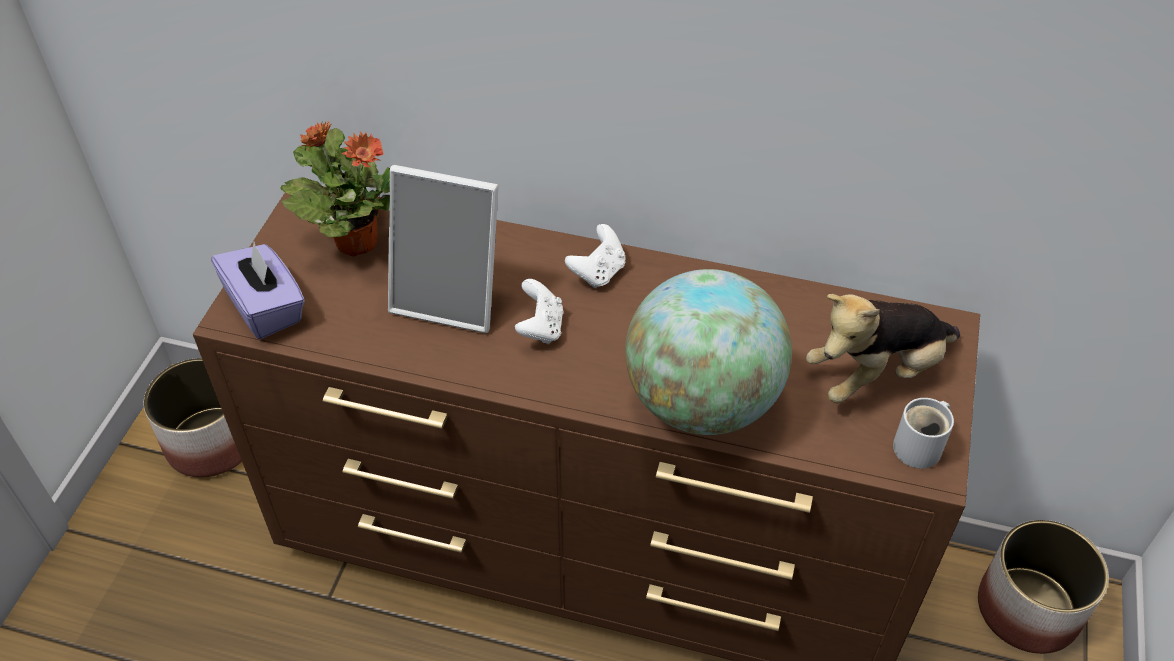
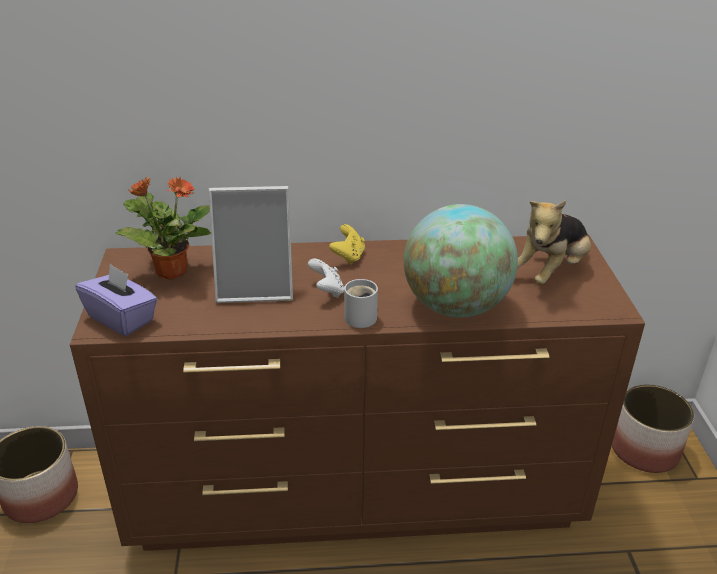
camera: 20 degrees left, 15 degrees down
white game controller [565,224,626,288] -> yellow game controller [329,224,365,265]
white mug [893,398,954,469] -> white mug moved to [344,279,378,328]

